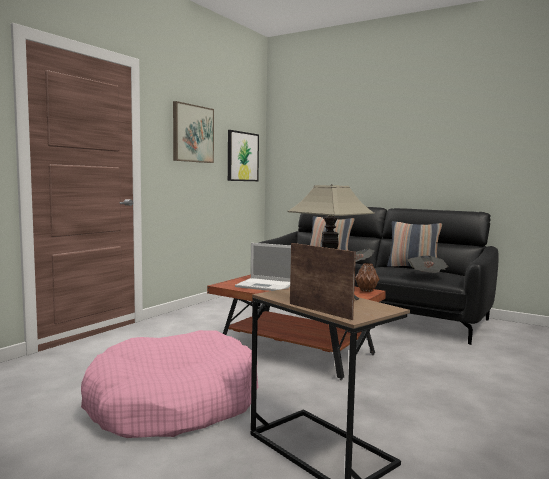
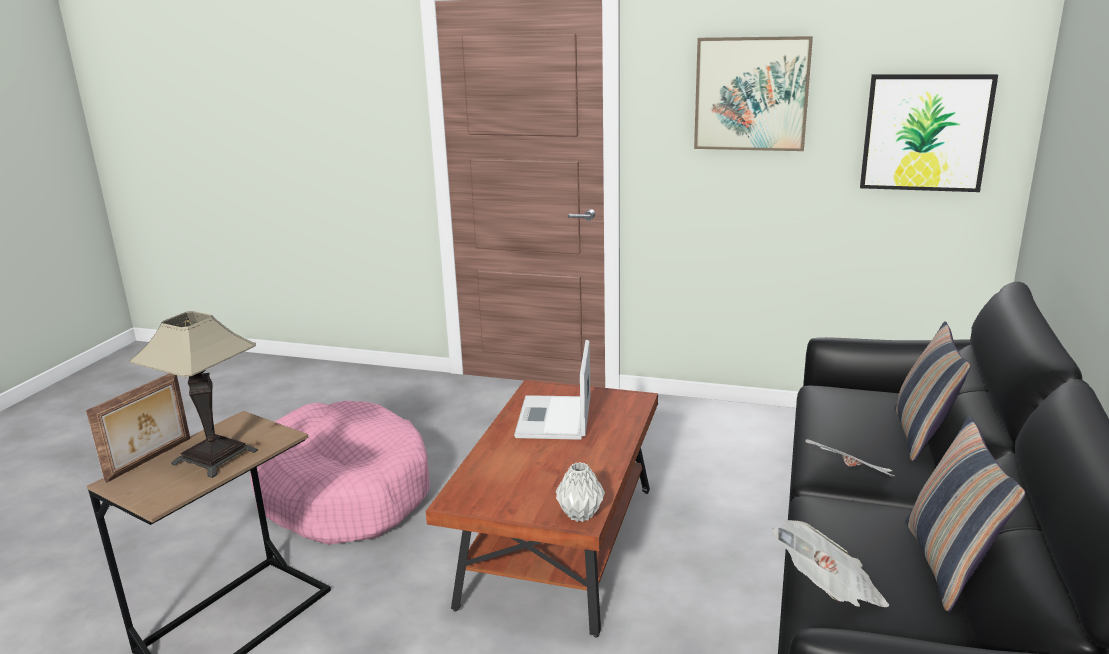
camera: 75 degrees right, 15 degrees up
brown vase [355,263,380,292] -> grey vase [556,462,605,522]

